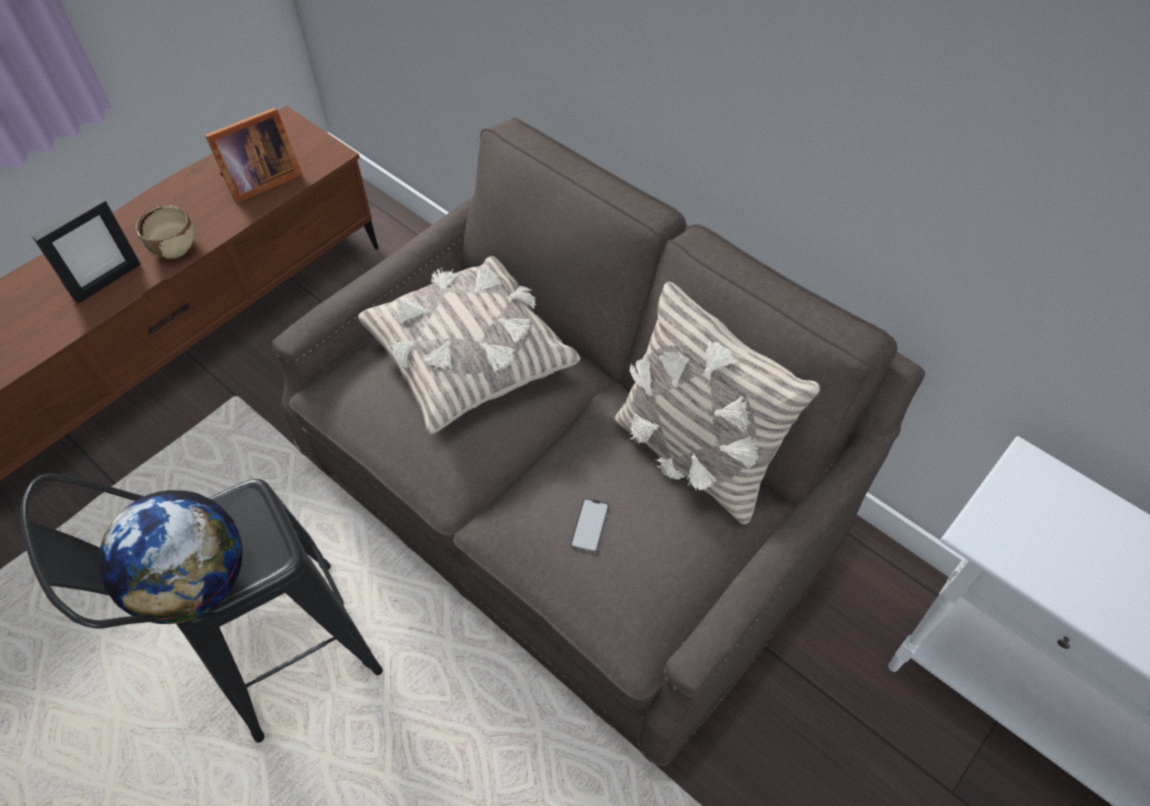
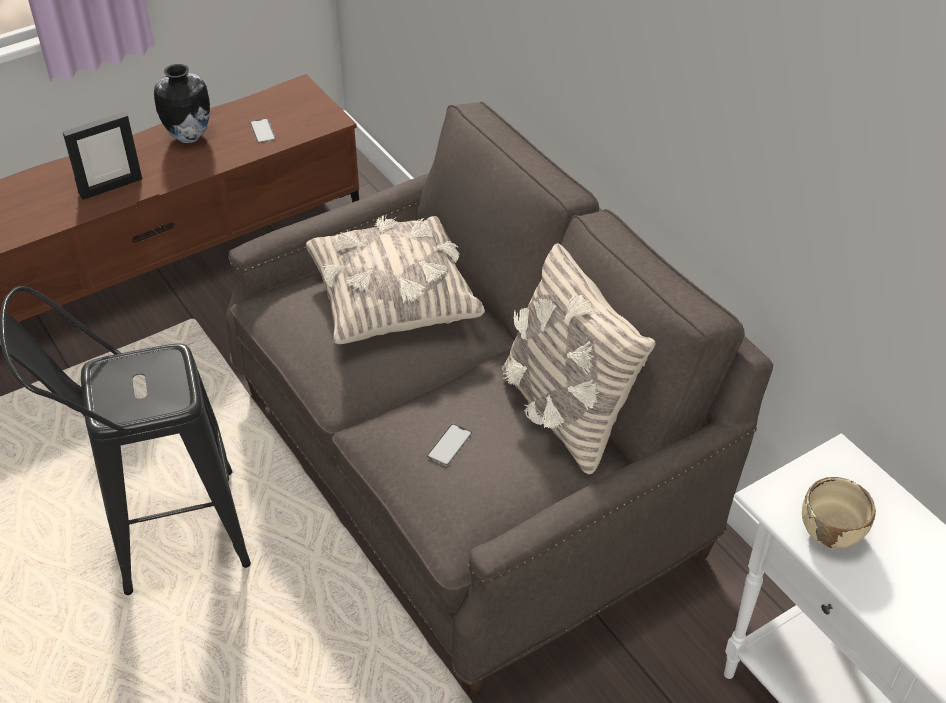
camera: 15 degrees right, 10 degrees down
globe [98,490,242,624] -> none
beige bowl [136,205,194,258] -> beige bowl moved to [802,477,876,548]
picture frame [205,108,302,203] -> phone [250,118,276,143]
none -> vase [154,64,210,143]

